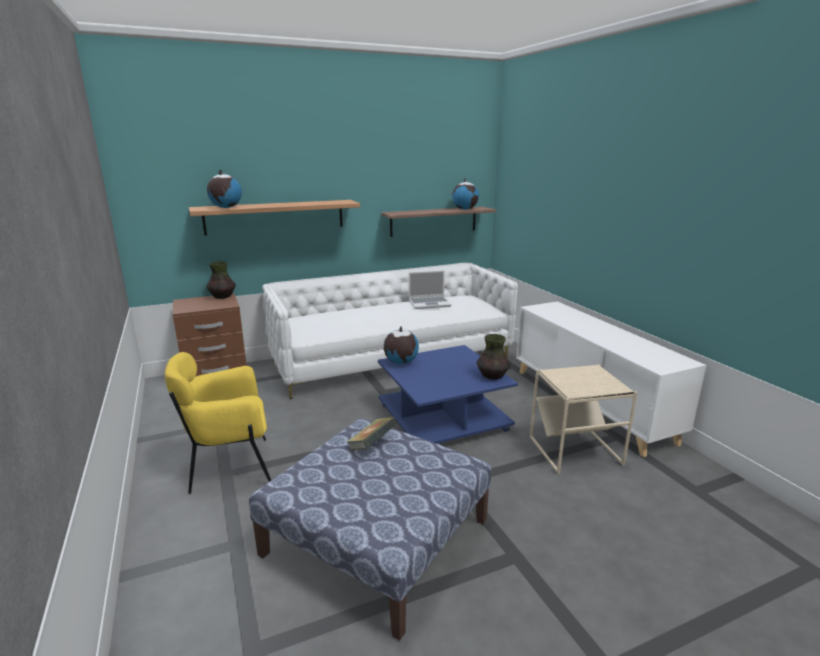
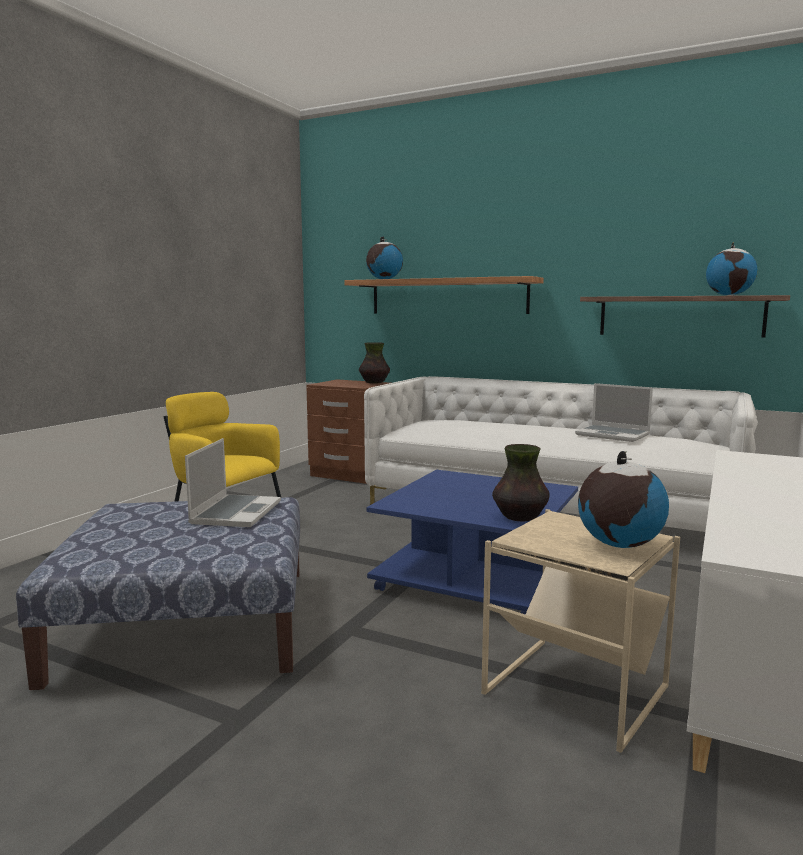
camera: 50 degrees right, 10 degrees down
book [347,417,398,450] -> laptop [185,438,281,527]
globe [384,326,419,364] -> globe moved to [578,451,669,548]

